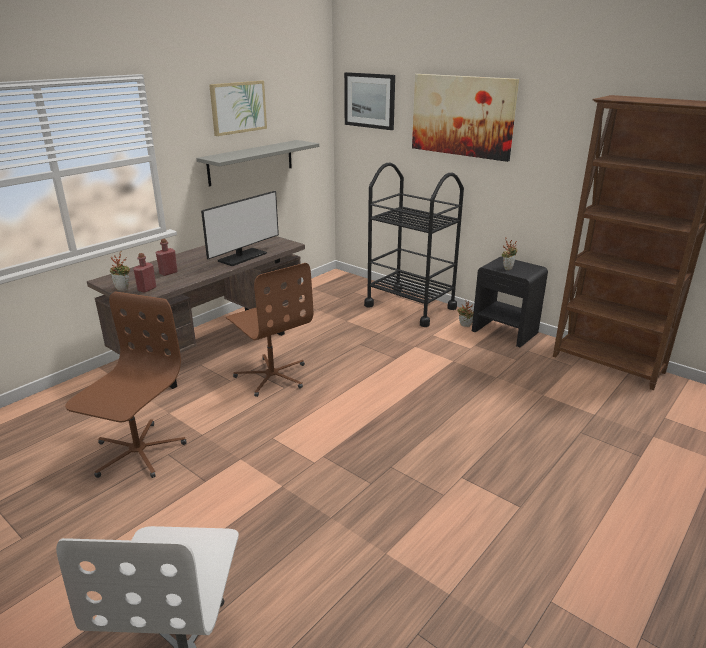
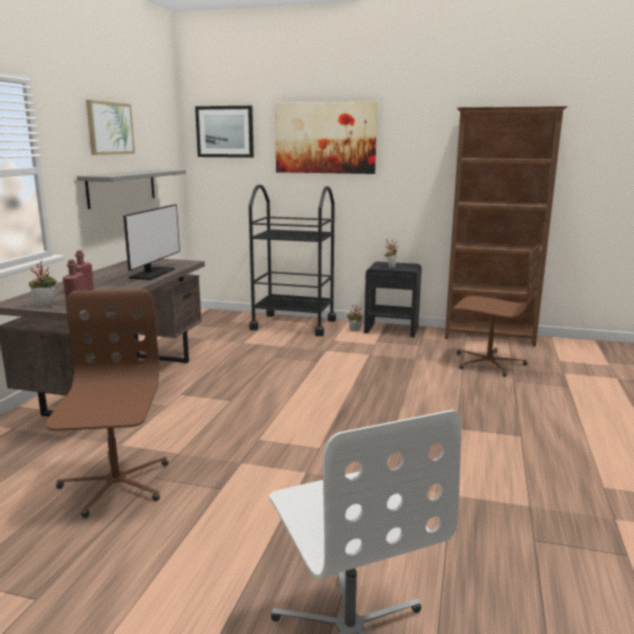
camera: 25 degrees left, 10 degrees down
brown office chair [226,263,313,397] -> brown office chair moved to [453,243,540,377]

